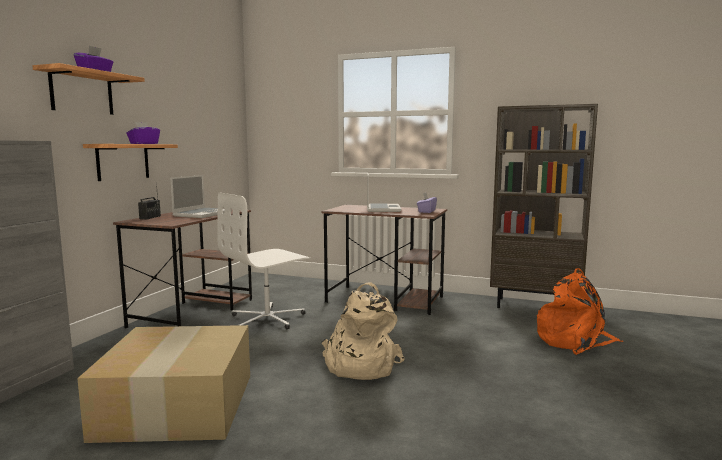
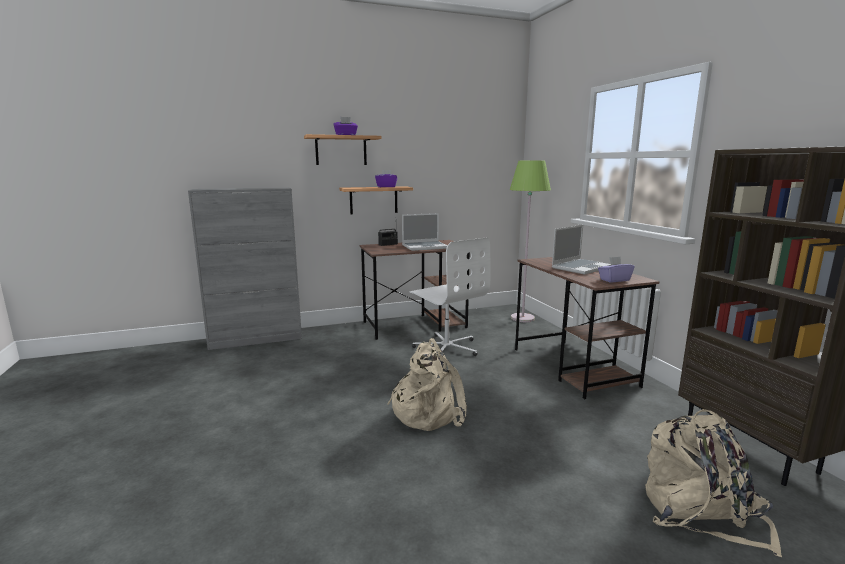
camera: 50 degrees right, 5 degrees up
cardboard box [77,325,250,443] -> none
white office chair [217,192,310,329] -> white office chair turned 135 degrees counterclockwise [409,237,490,356]
orange backpack [537,268,623,355] -> beige backpack [645,409,782,557]
none -> green floor lamp [510,161,551,322]

